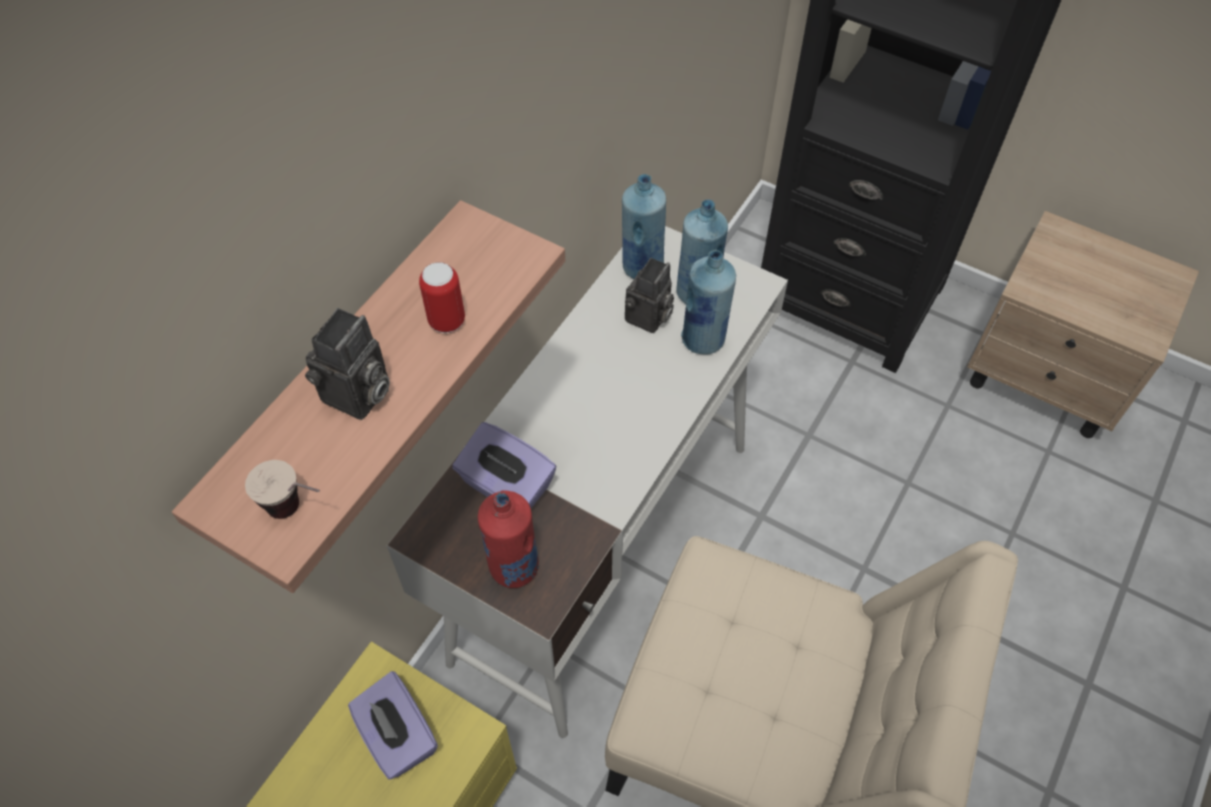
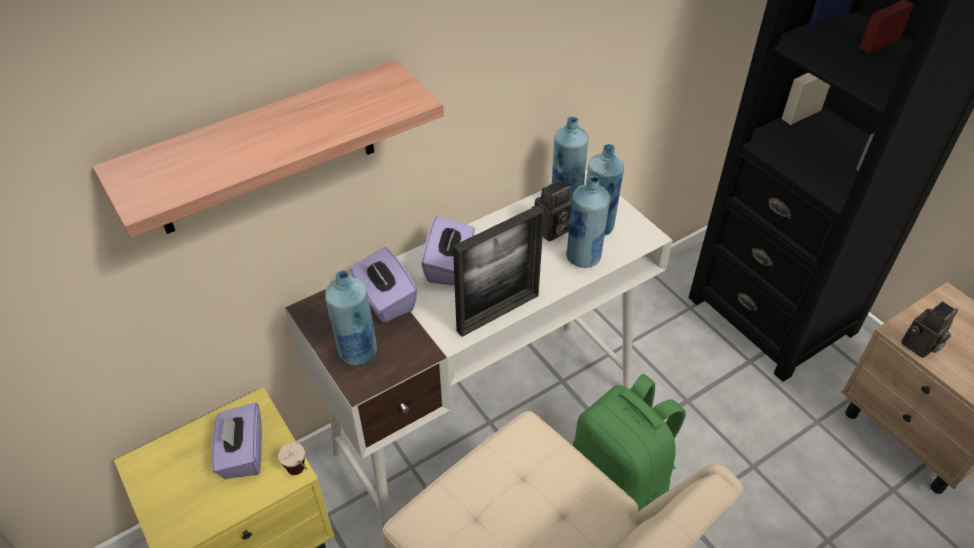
camera: 25 degrees right, 10 degrees down
cup [245,460,320,519] -> cup moved to [278,443,307,475]
camera [305,308,390,420] -> camera moved to [901,301,958,358]
can [419,262,465,333] -> none
red bottle [478,490,539,588] -> blue bottle [325,270,377,366]
none -> purple tissue box [421,216,475,286]
none -> picture frame [453,205,544,337]
none -> green backpack [572,374,686,512]

